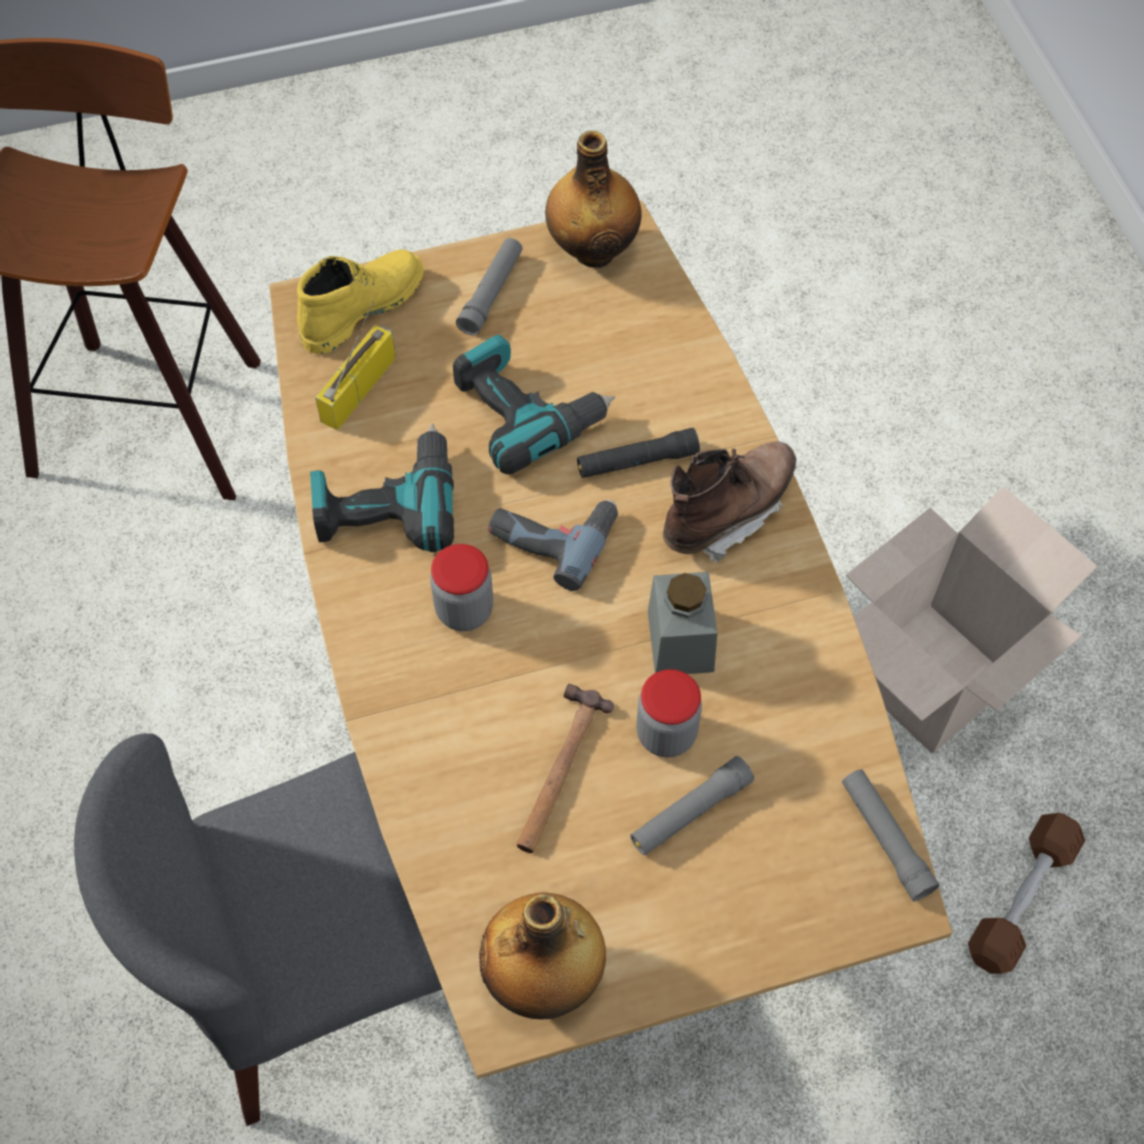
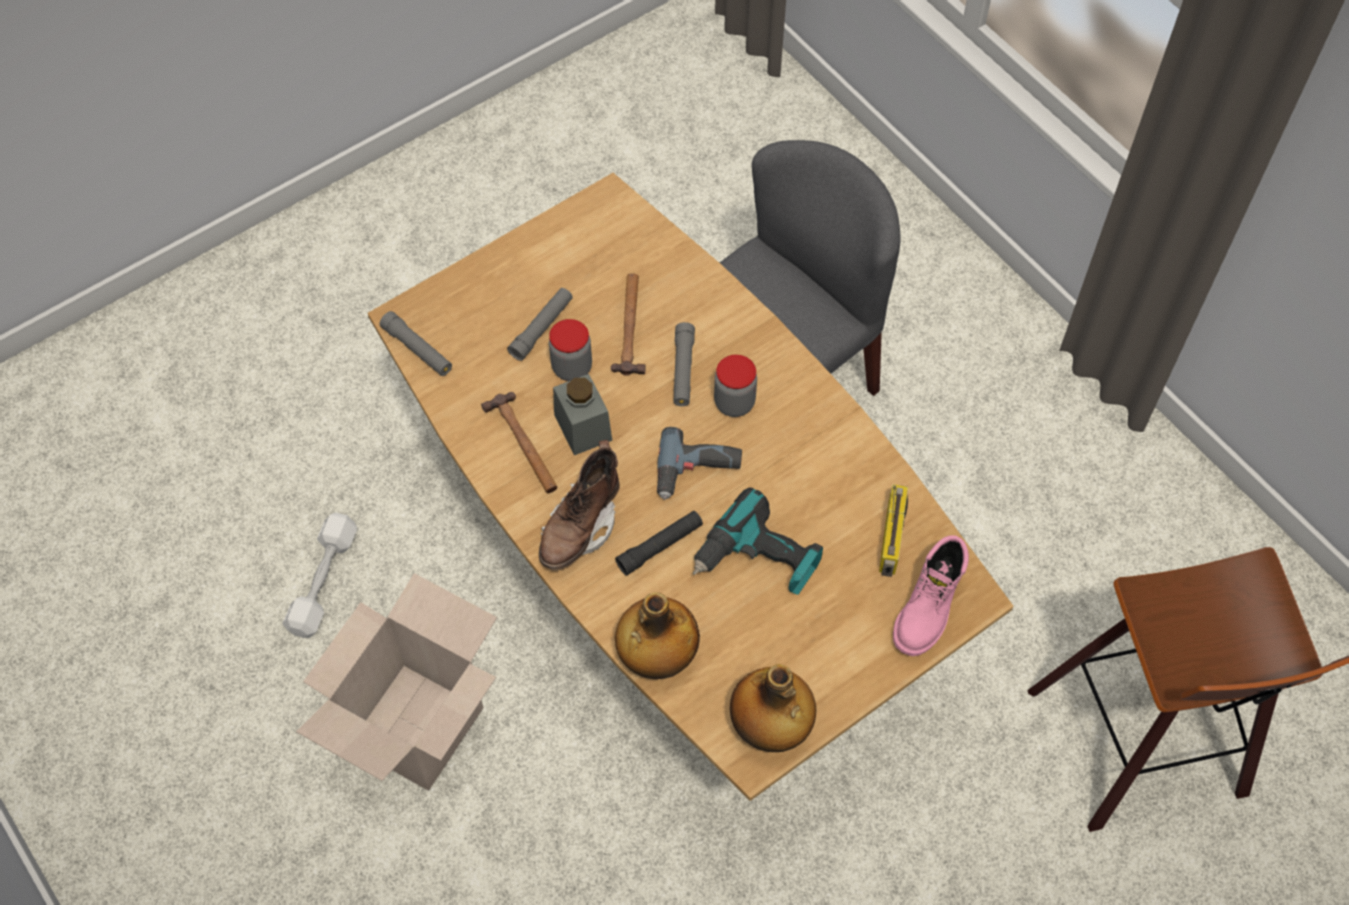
camera: 160 degrees right, 0 degrees up
yellow boot [297,249,424,354] -> pink boot [893,535,969,656]
power drill [310,424,454,552] -> none
grey flashlight [456,238,523,335] -> grey flashlight moved to [673,322,695,406]
bottle [479,892,606,1019] -> bottle moved to [615,592,700,679]
brown dumbbell [968,813,1085,974] -> white dumbbell [283,512,357,638]
none -> hammer [481,392,558,493]

